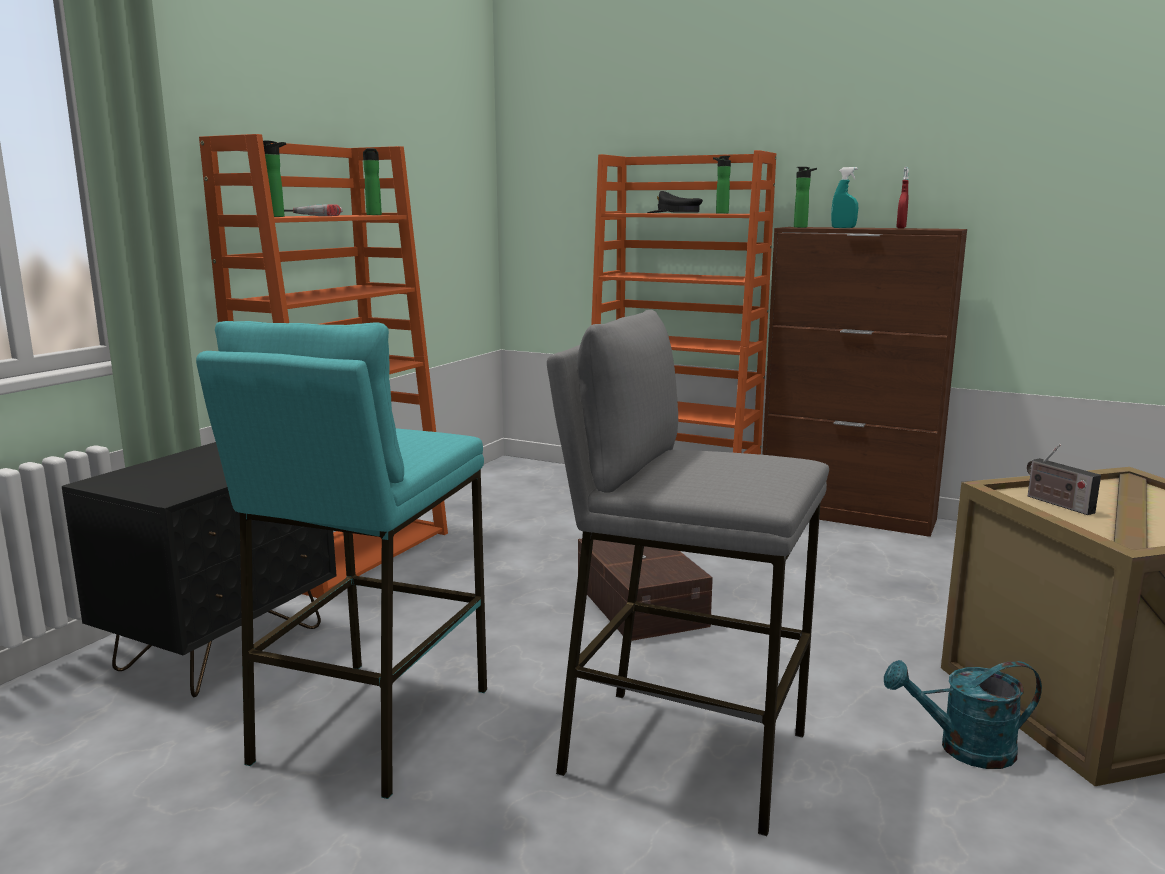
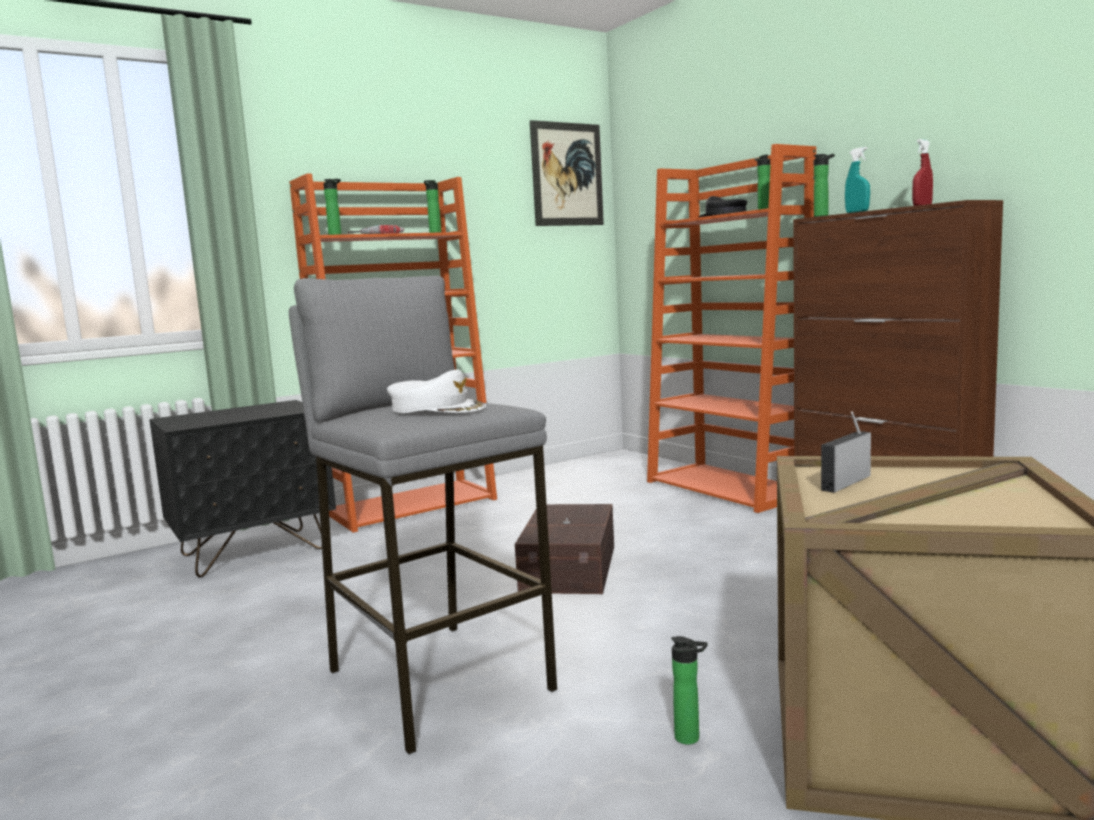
camera: 30 degrees right, 5 degrees down
turquoise stool [196,321,487,799] -> none
turquoise watering can [884,660,1042,769] -> bottle [671,636,708,745]
radio [1027,444,1101,515] -> radio turned 45 degrees clockwise [821,412,871,493]
none -> white cap [387,370,486,413]
none -> picture [530,120,604,226]

